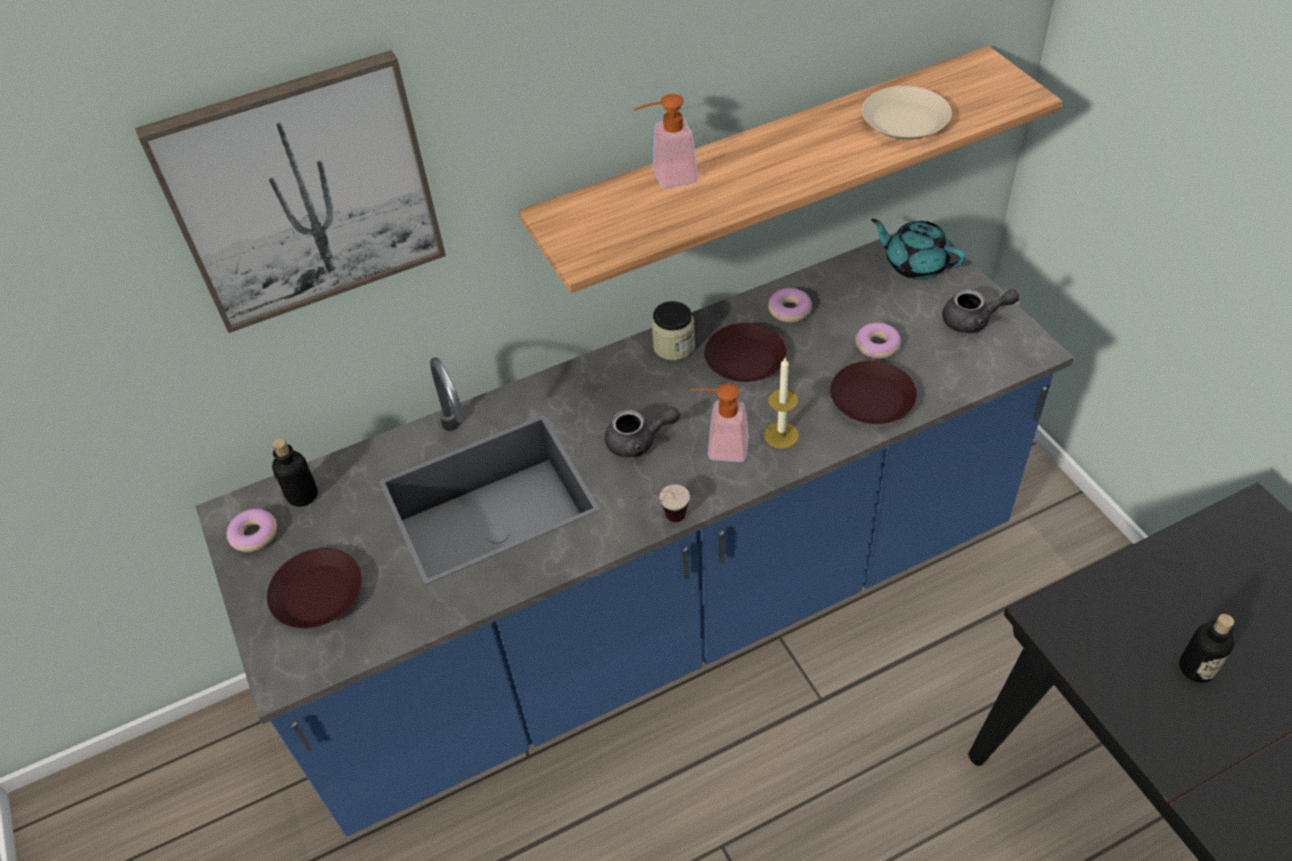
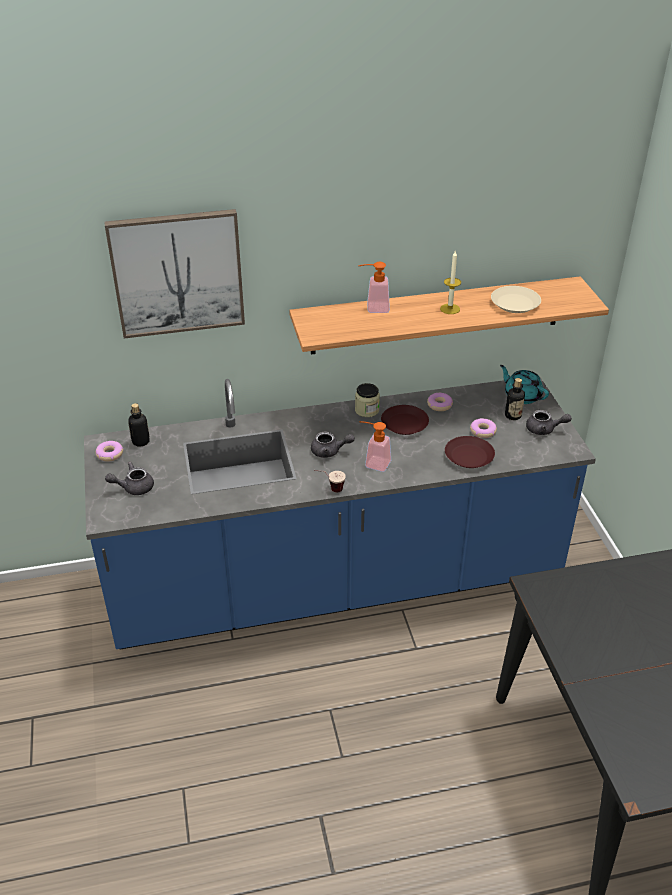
camera: 10 degrees right, 10 degrees down
brown plate [267,548,362,629] -> grey teapot [105,462,154,495]
candle [764,358,799,449] -> candle moved to [440,251,461,314]
bottle [1179,614,1234,683] -> bottle moved to [505,378,525,420]

